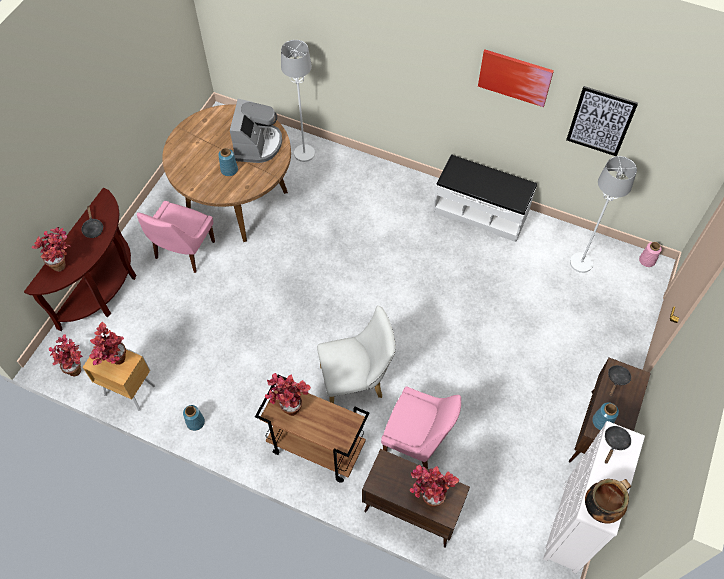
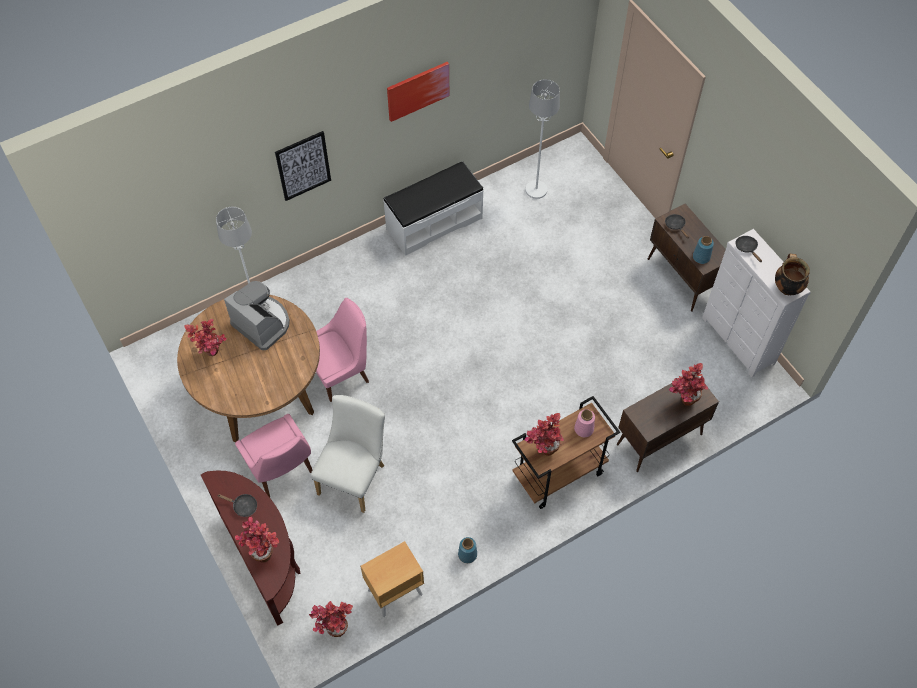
camera: 55 degrees left, 0 degrees up
potted plant [89,322,126,365] -> potted plant moved to [185,319,227,356]
blue vase [218,148,238,176] -> none
white chair [317,306,396,404] -> white chair moved to [311,395,385,513]
pink chair [381,386,461,469] -> pink chair moved to [316,298,369,402]
picture [566,86,638,156] -> picture moved to [275,131,331,201]
pink vase [639,242,662,267] -> pink vase moved to [574,409,595,437]

